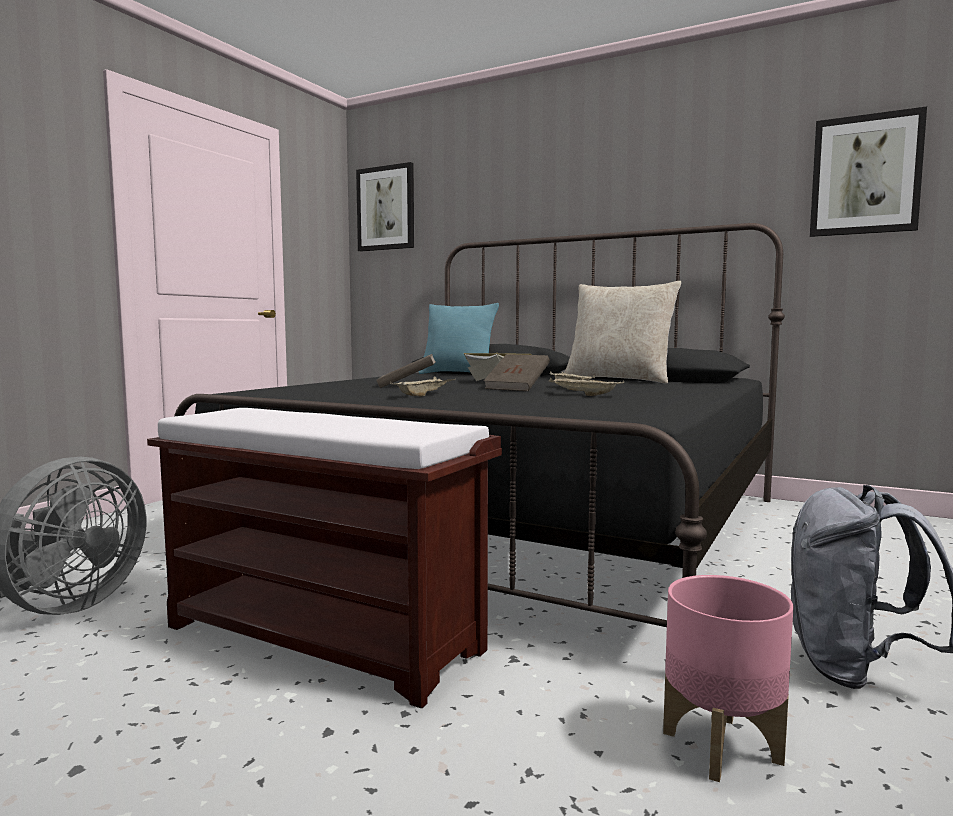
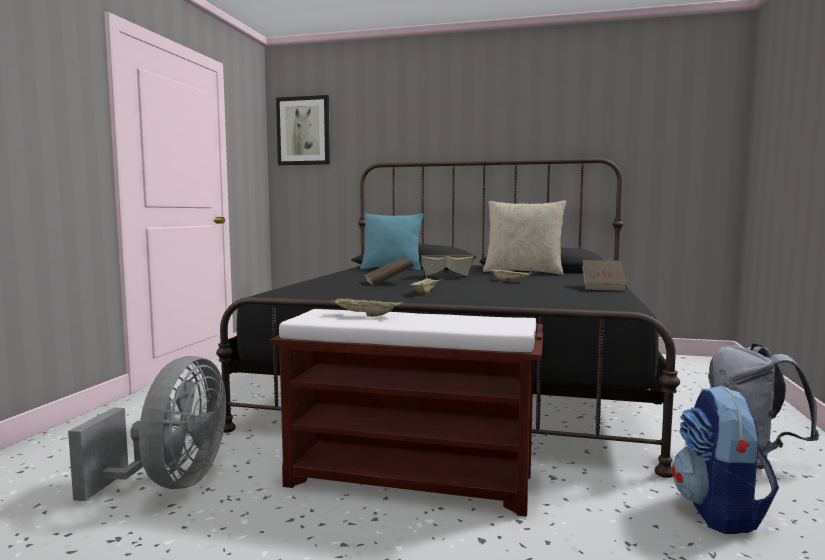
camera: 15 degrees left, 0 degrees up
brown book [484,354,550,391] -> brown book moved to [582,260,627,291]
beige tray [549,378,624,396] -> beige tray moved to [331,297,403,317]
pink planter [663,575,794,782] -> backpack [672,386,779,534]
picture [810,106,927,237] -> none

